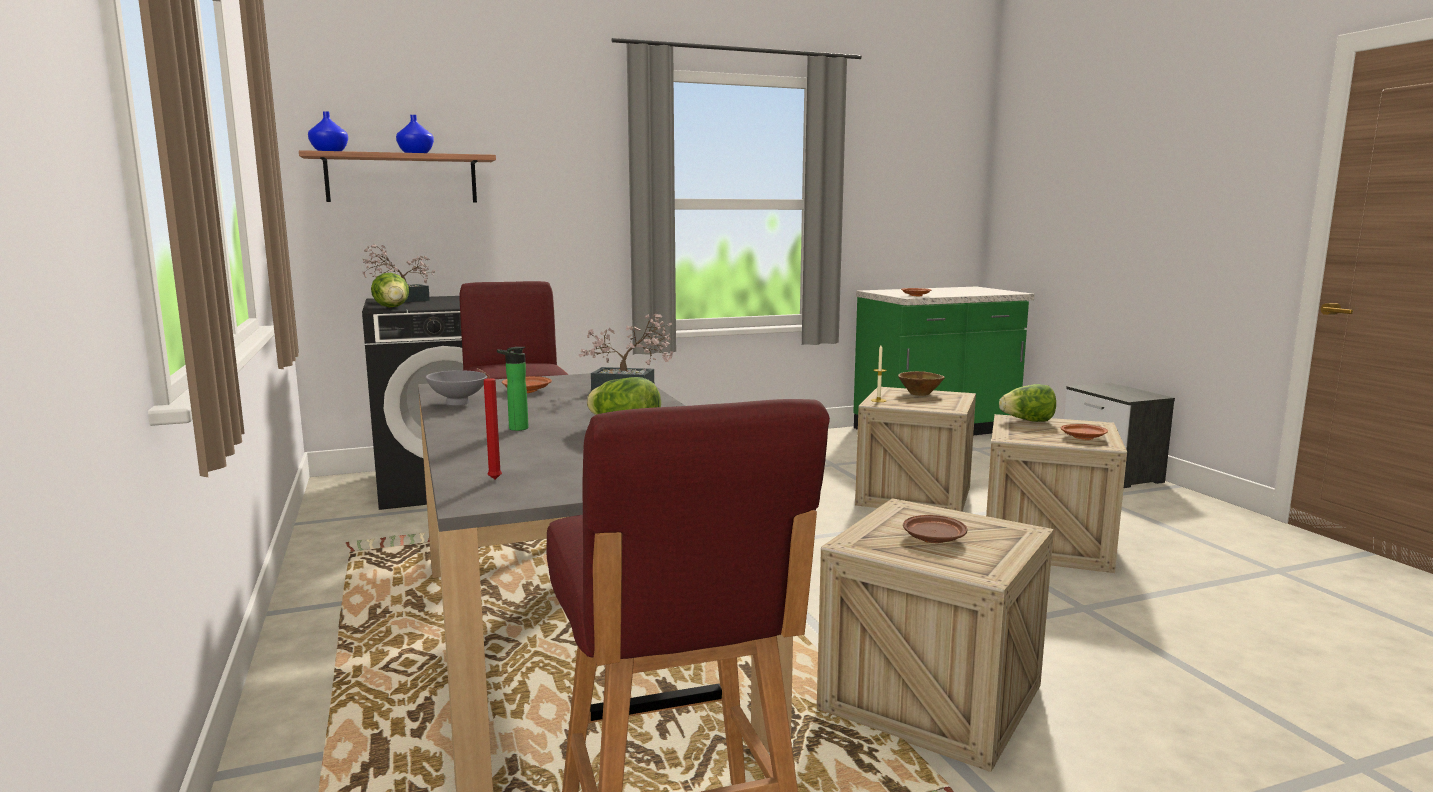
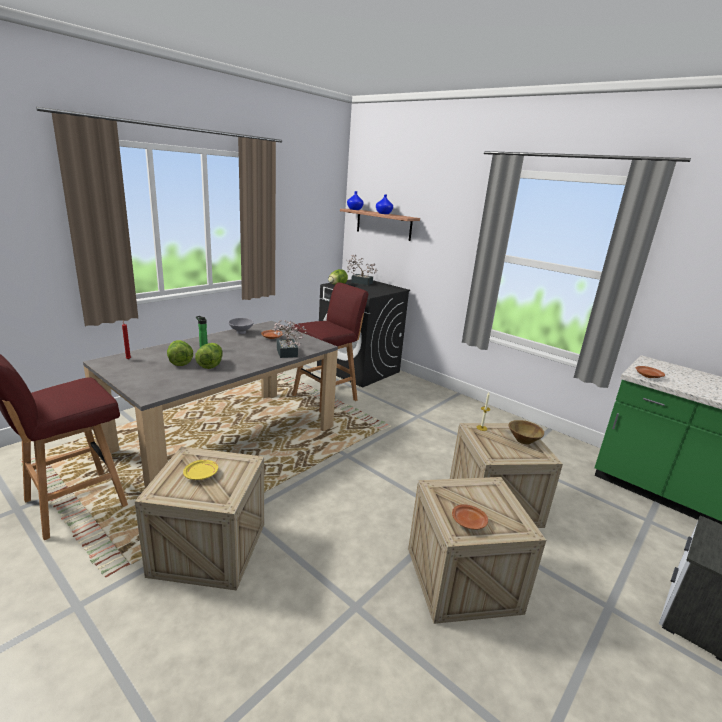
camera: 60 degrees right, 10 degrees up
brown plate [903,515,968,543] -> yellow plate [183,460,218,480]
lettuce [999,384,1056,422] -> lettuce moved to [167,340,193,366]

